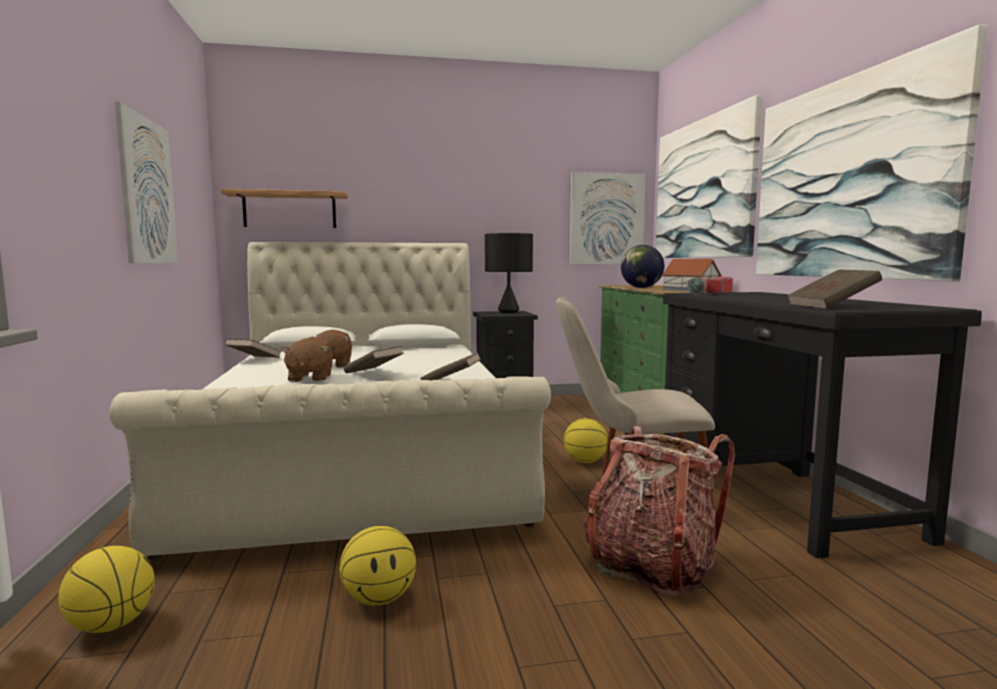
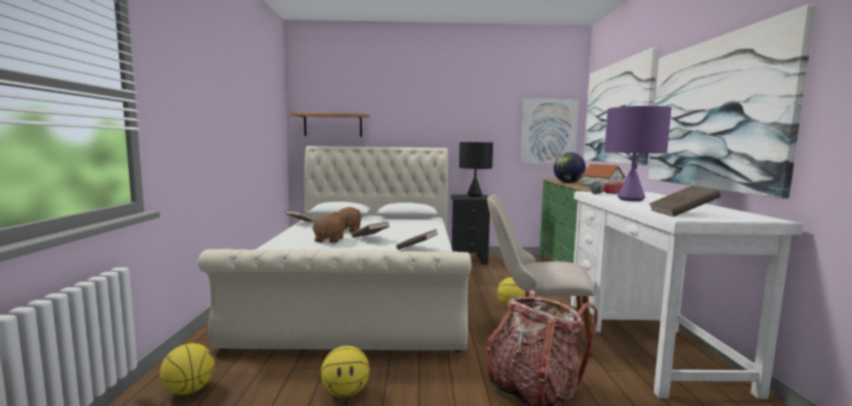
camera: 10 degrees right, 0 degrees up
picture [115,102,178,263] -> none
black desk [663,292,982,558] -> white desk [571,191,803,399]
none -> purple table lamp [604,106,671,202]

